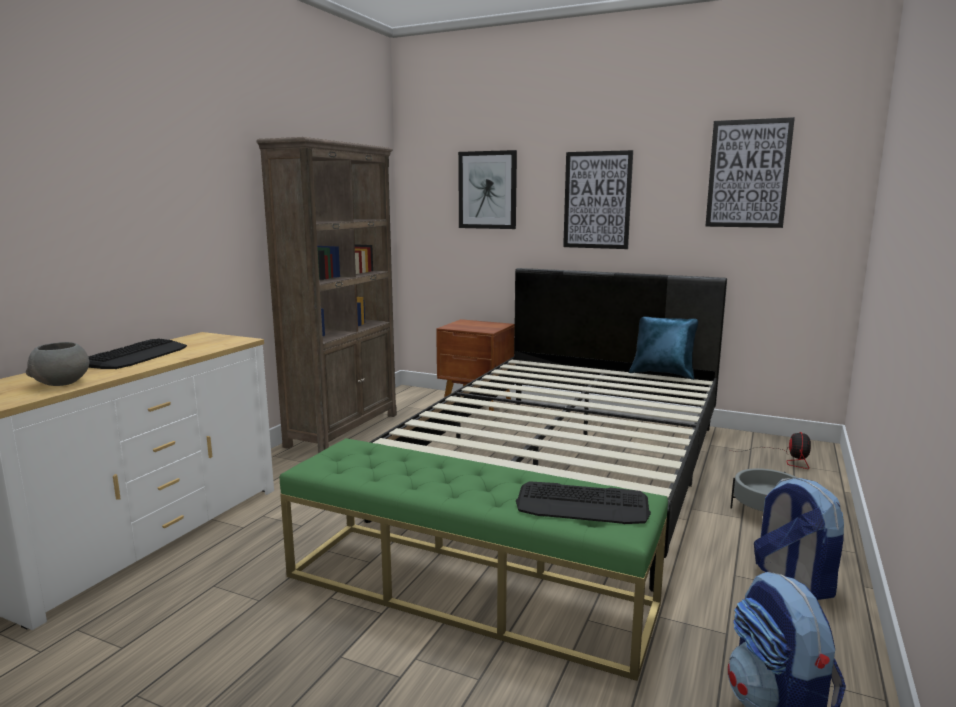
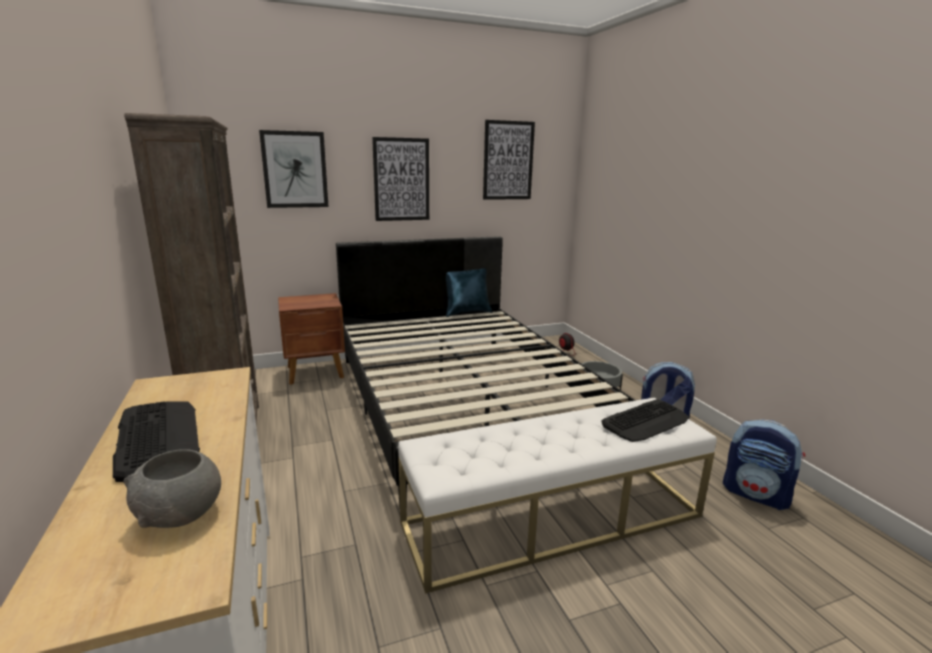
camera: 45 degrees left, 5 degrees up
green bench [280,438,668,681] -> white bench [398,397,717,594]

